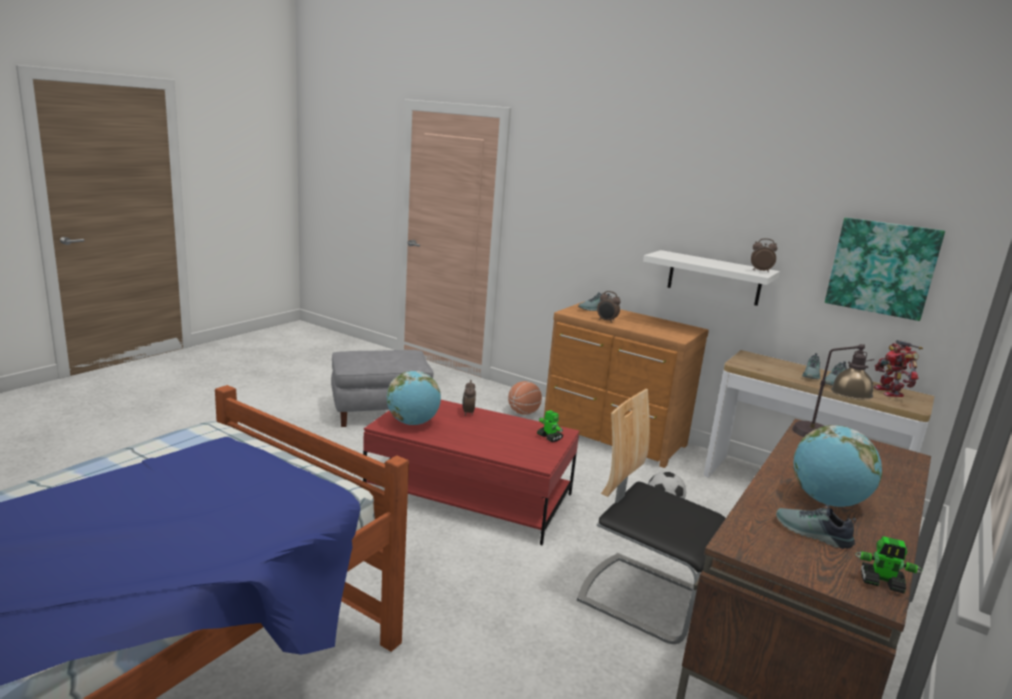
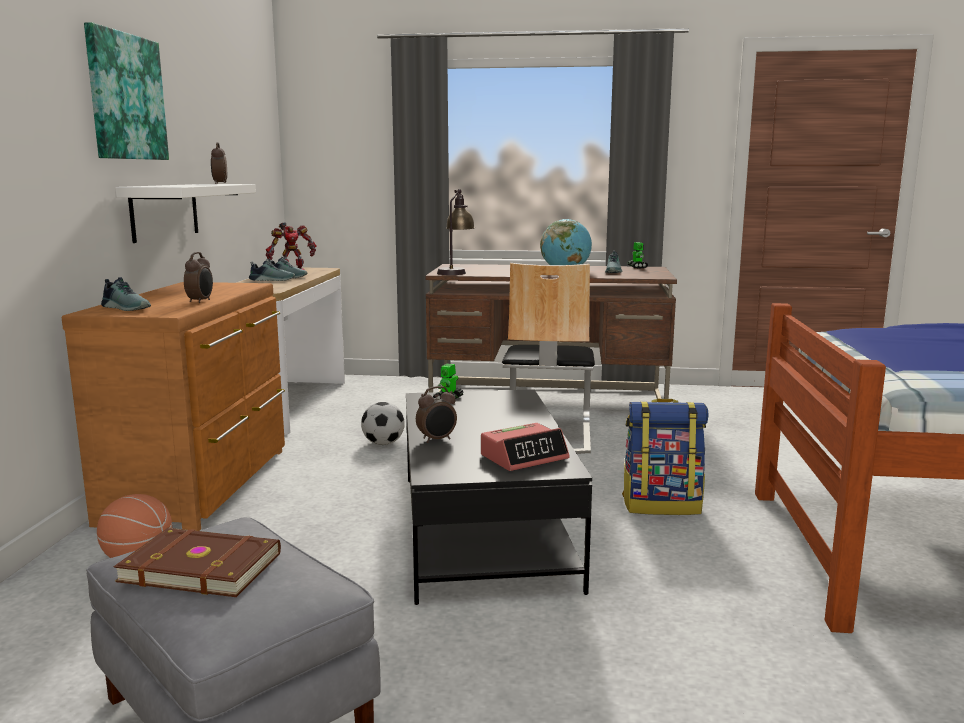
camera: 115 degrees left, 5 degrees down
red coffee table [363,400,579,545] -> black coffee table [406,389,592,605]
globe [387,371,441,425] -> alarm clock [481,423,570,471]
picture [825,217,945,321] -> picture moved to [84,22,169,160]
none -> brown book [113,528,281,597]
none -> backpack [622,398,708,515]

